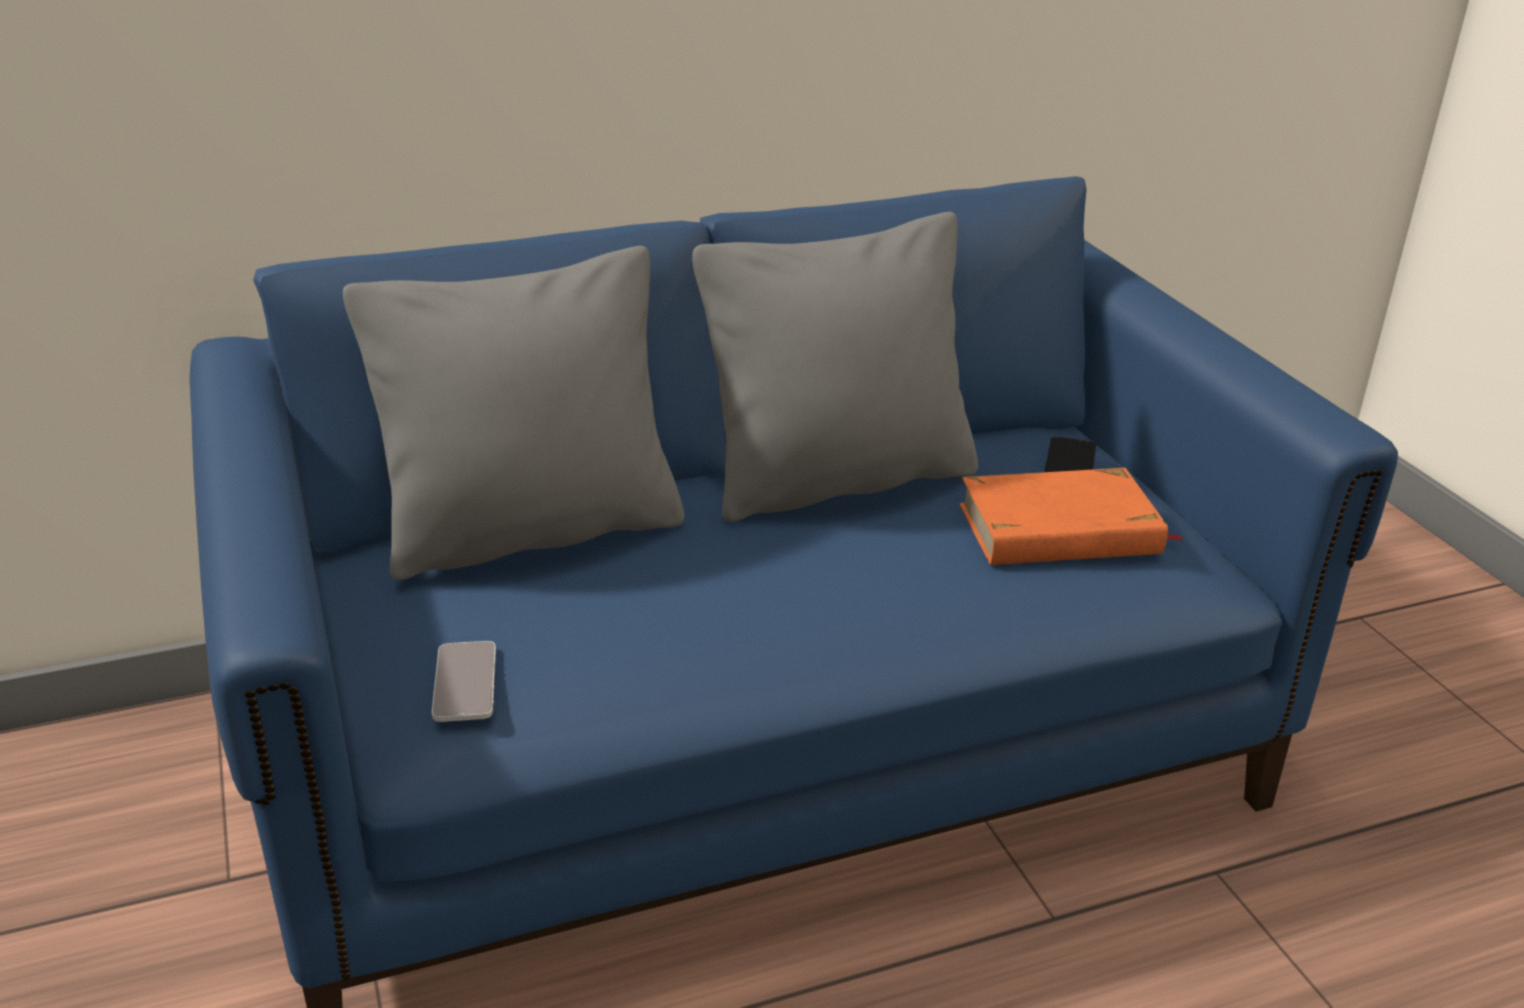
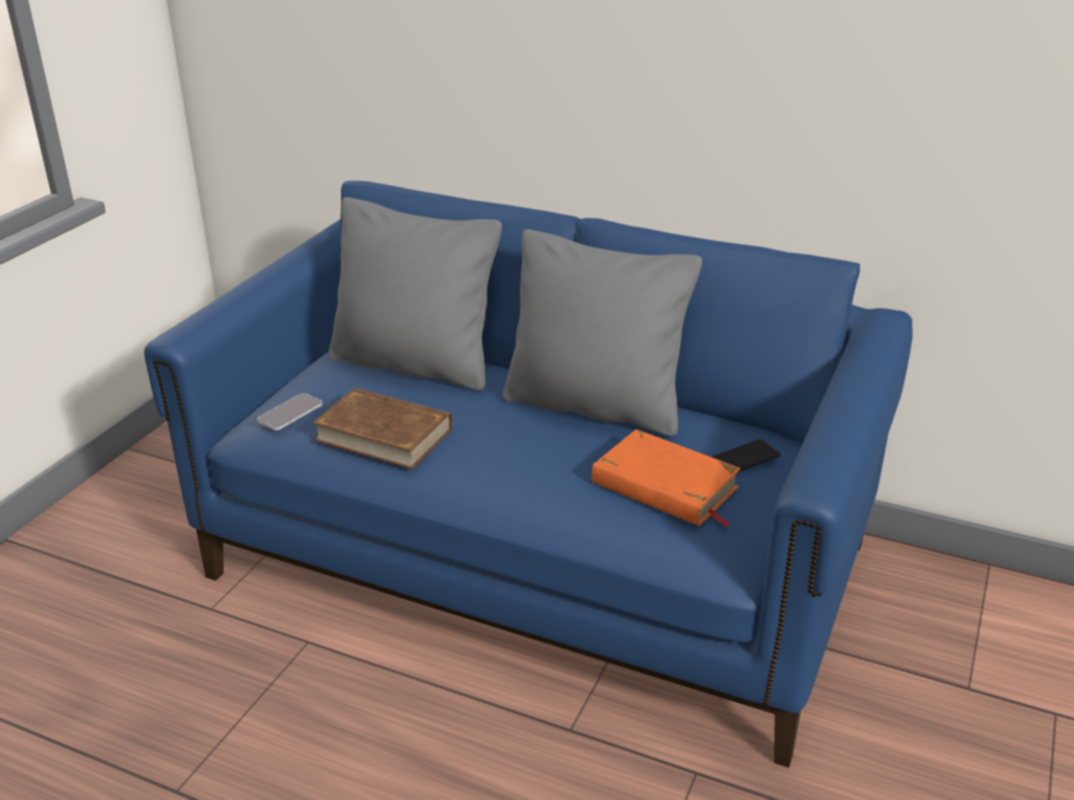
camera: 45 degrees right, 0 degrees up
none -> brown book [312,388,452,469]

